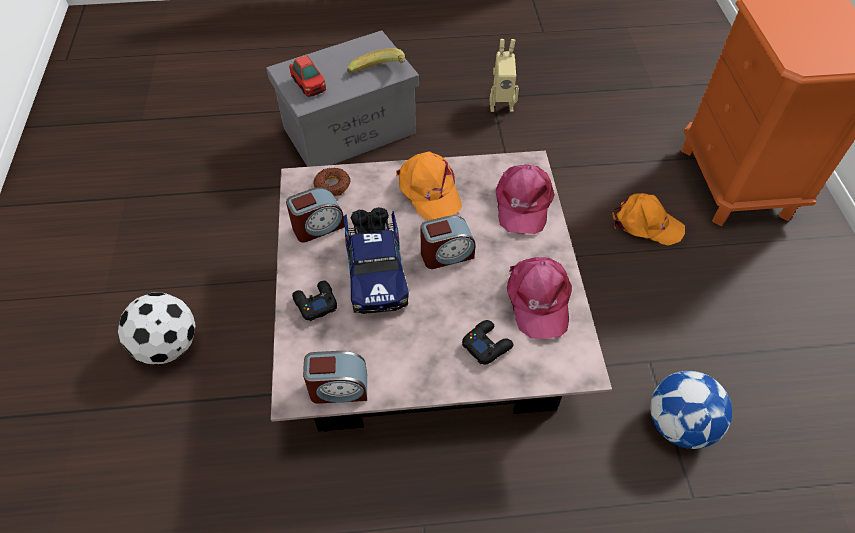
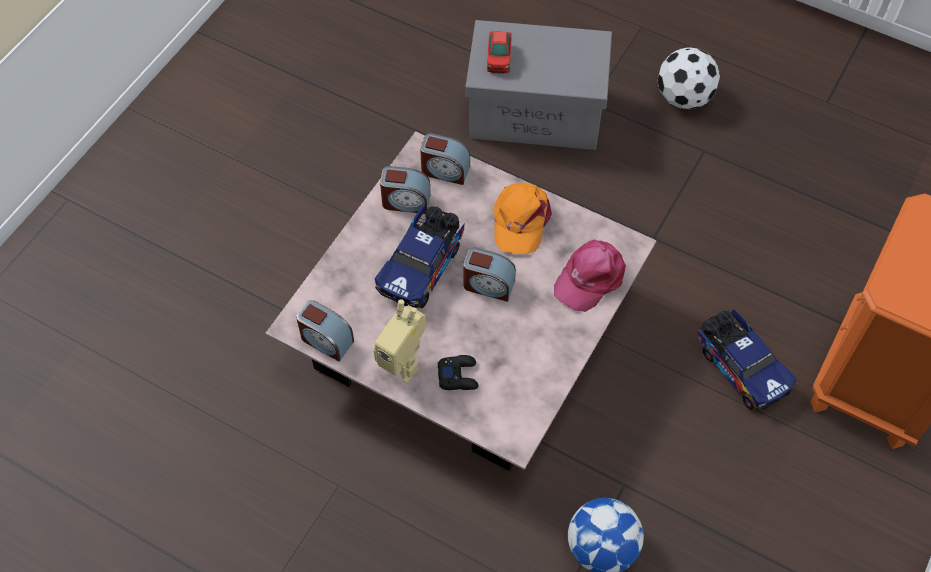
camera: 35 degrees right, 5 degrees up
football [118,292,196,364] -> football moved to [658,47,720,109]
black game controller [292,281,337,321] -> none
donut [313,168,351,196] -> alarm clock [420,133,470,185]
banana [347,48,405,73] -> none
toy robot [490,39,519,112] -> toy robot moved to [373,299,426,383]
pink cap [507,257,572,339] -> none
orange cap [612,193,685,246] -> toy truck [698,309,796,410]

